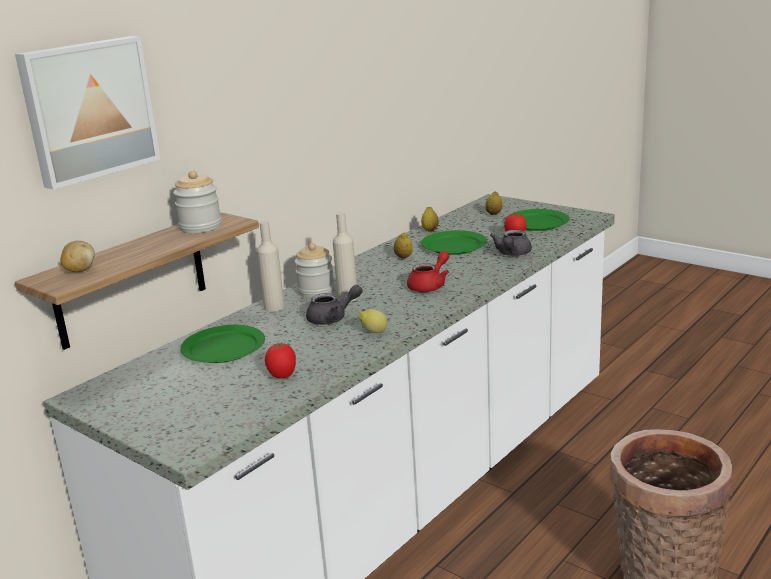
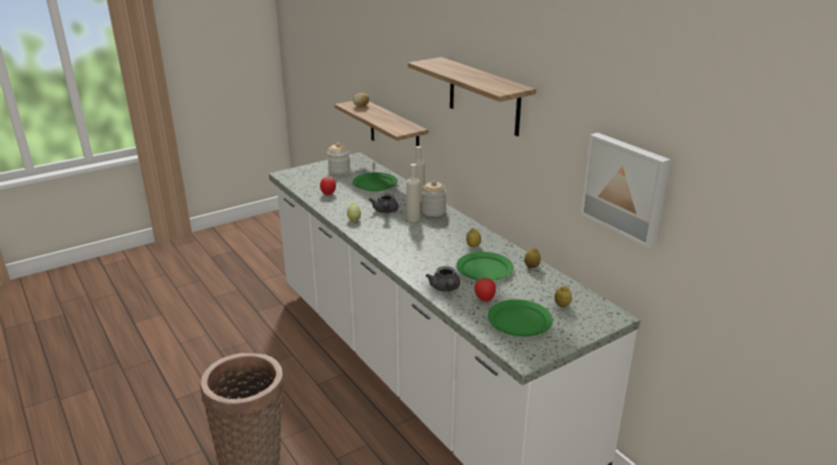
camera: 105 degrees right, 5 degrees up
picture [15,36,160,190] -> picture moved to [580,133,671,248]
jar [173,171,222,233] -> jar moved to [327,143,350,174]
red teapot [407,251,449,292] -> none
grey teapot [490,230,532,256] -> grey teapot turned 135 degrees counterclockwise [426,266,460,292]
none -> shelf [408,57,536,137]

